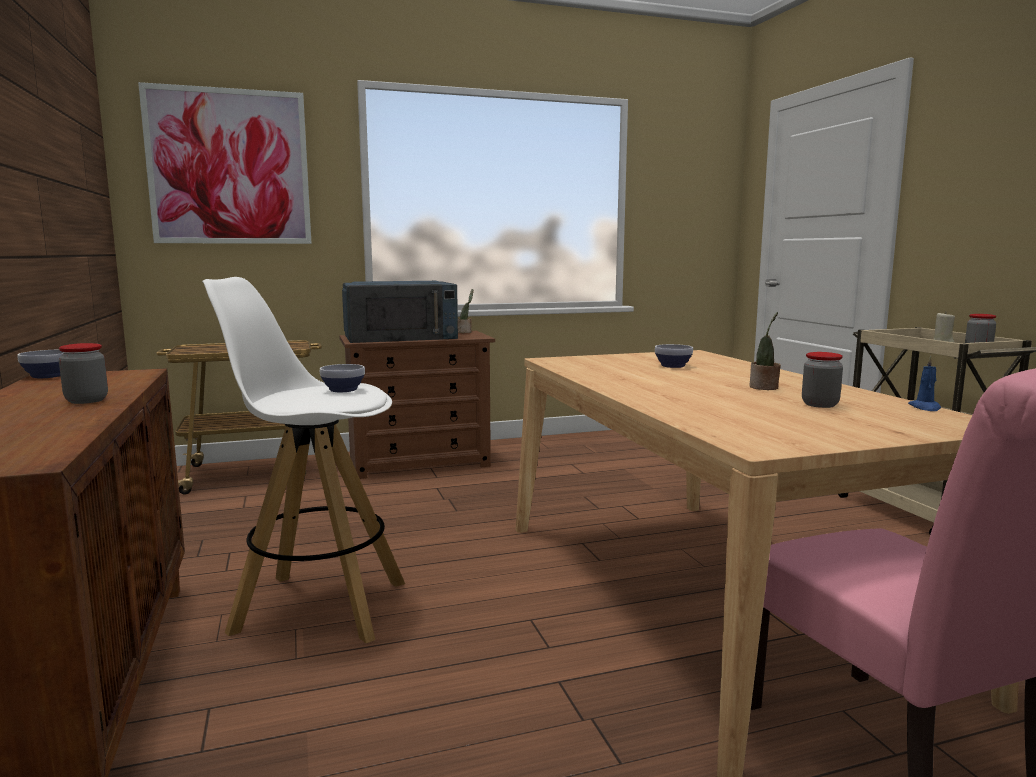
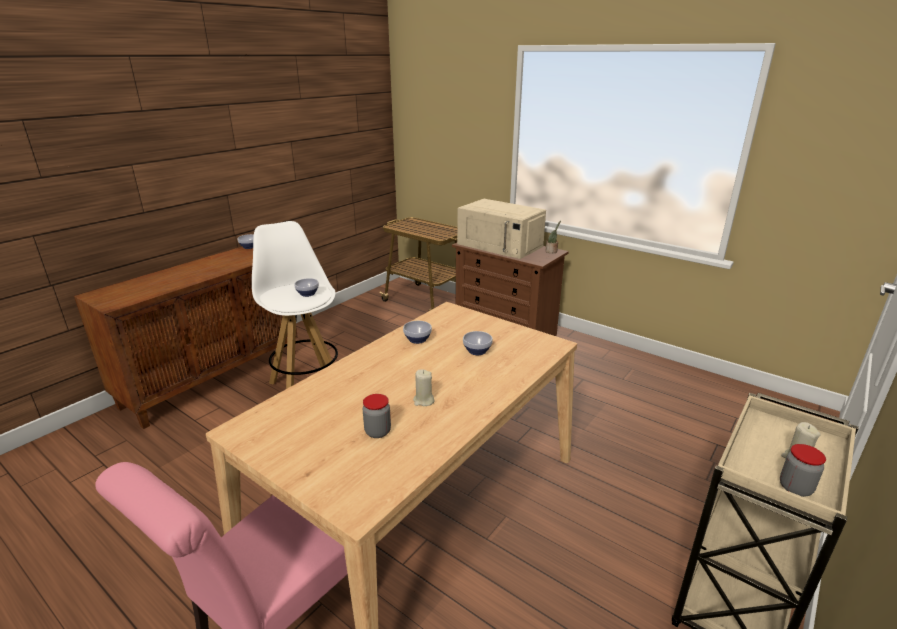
camera: 55 degrees right, 15 degrees up
jar [59,343,108,404] -> none
picture [138,82,312,244] -> none
blue microwave [342,281,458,343] -> beige microwave [457,199,546,259]
potted plant [749,312,781,390] -> beige candle [413,370,435,406]
blue candle [908,356,941,411] -> none
none -> bowl [403,321,432,344]

